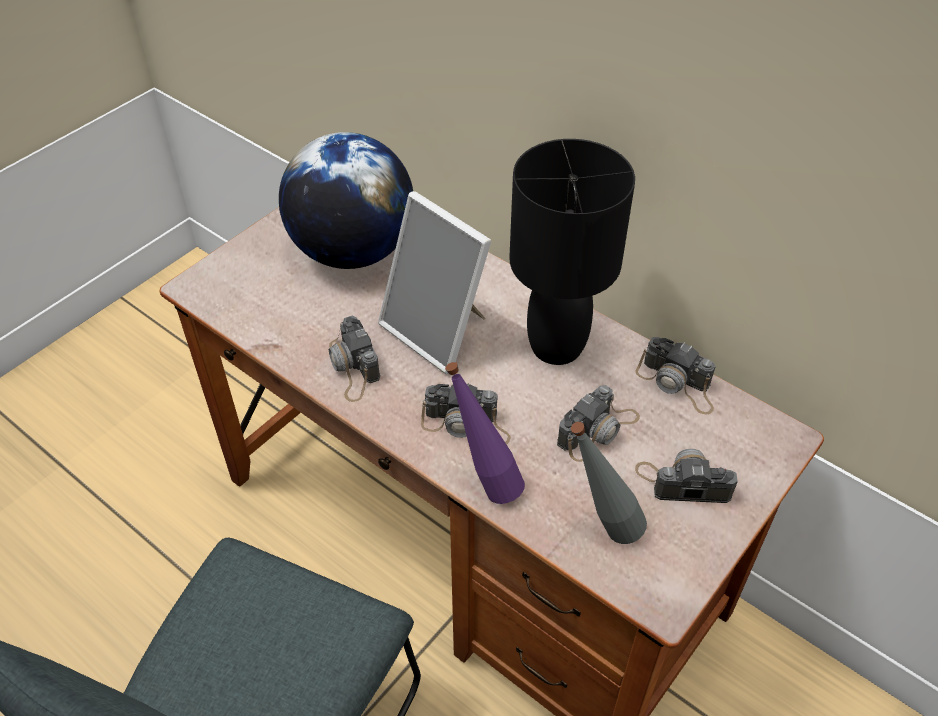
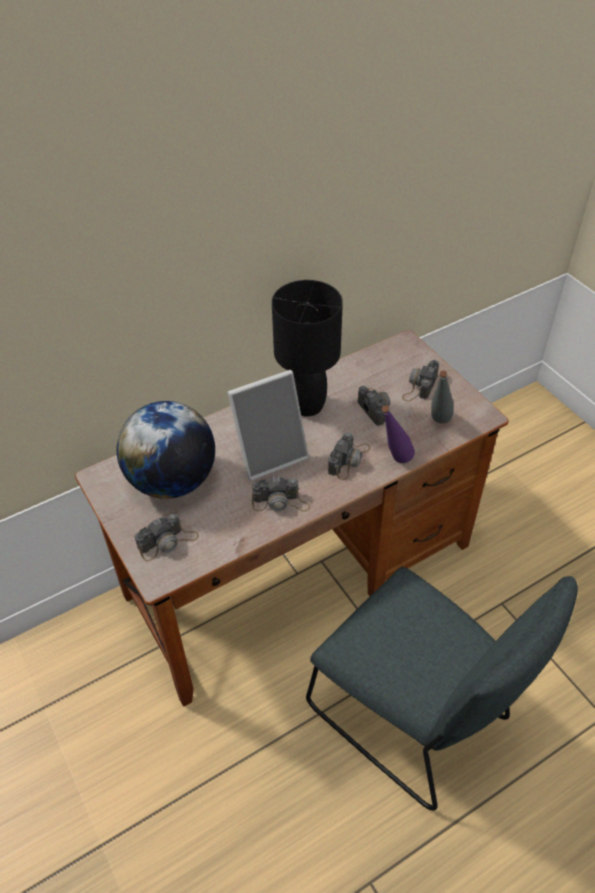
camera: 70 degrees left, 0 degrees up
camera [635,337,716,415] -> camera moved to [135,514,199,562]

